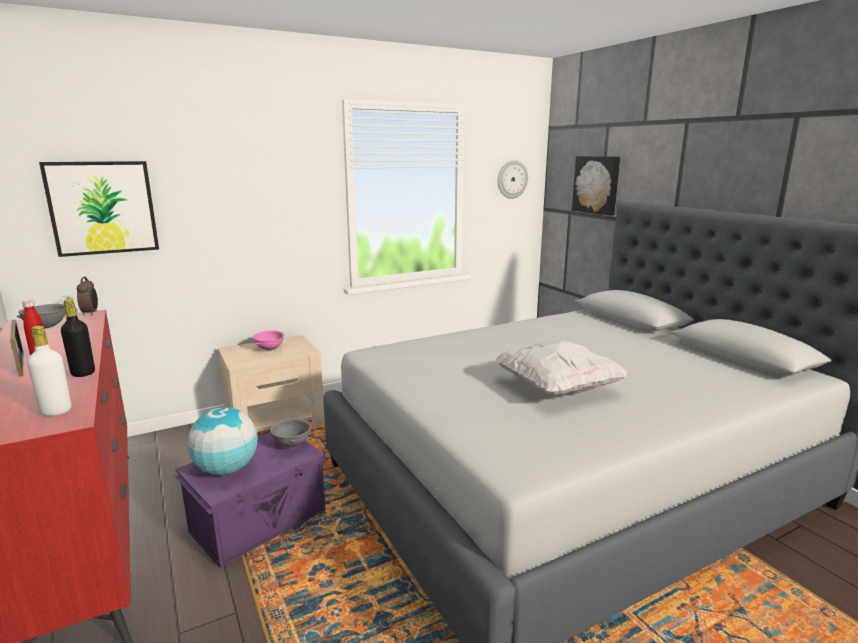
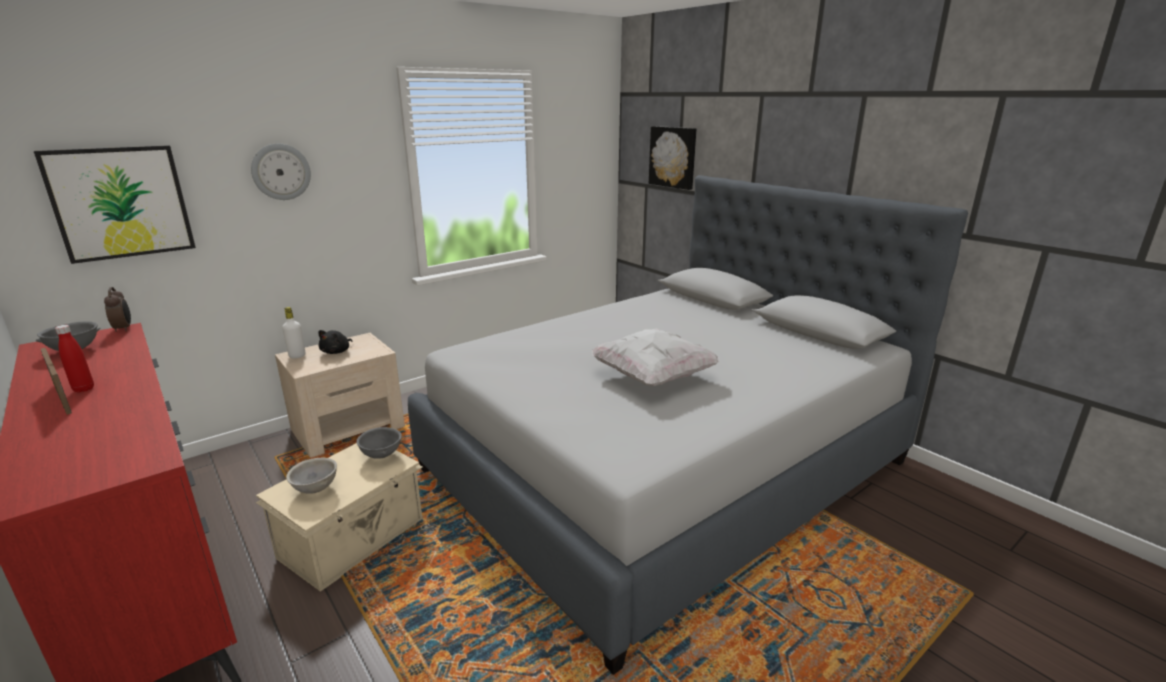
camera: 10 degrees left, 5 degrees up
white bottle [27,326,71,416] -> white bottle moved to [282,307,305,358]
black bottle [61,299,95,377] -> none
purple storage box [175,432,328,569] -> beige storage box [256,443,423,592]
globe [187,407,258,475] -> grey bowl [286,457,337,494]
pink bowl [253,330,284,350] -> black plush toy [318,330,352,354]
wall clock [498,160,528,199] -> wall clock moved to [251,144,311,200]

